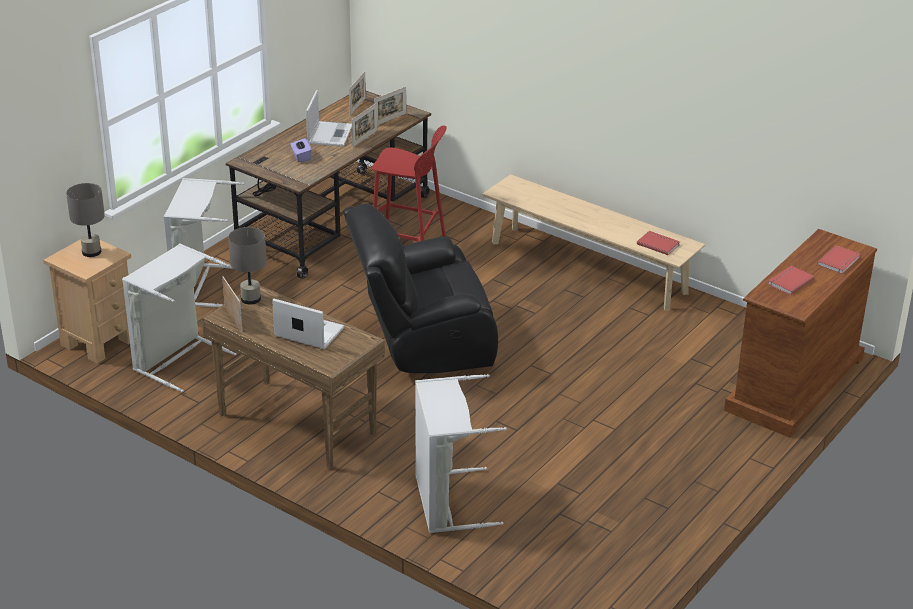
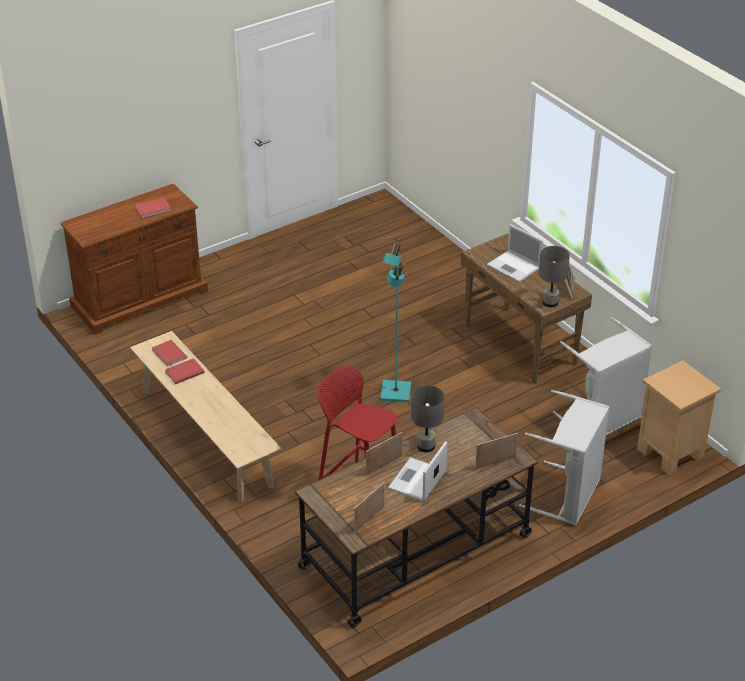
camera: 160 degrees left, 5 degrees up
grey table lamp [66,183,105,257] -> grey table lamp moved to [411,385,444,452]
purple tissue box [290,138,312,162] -> none
black armchair [343,204,498,373] -> turquoise floor lamp [380,238,411,402]
picture frame [374,87,406,125] -> picture frame moved to [475,433,518,470]
grey laundry basket [415,374,507,533] -> none
red book [817,246,860,274] -> red book moved to [165,358,205,384]

